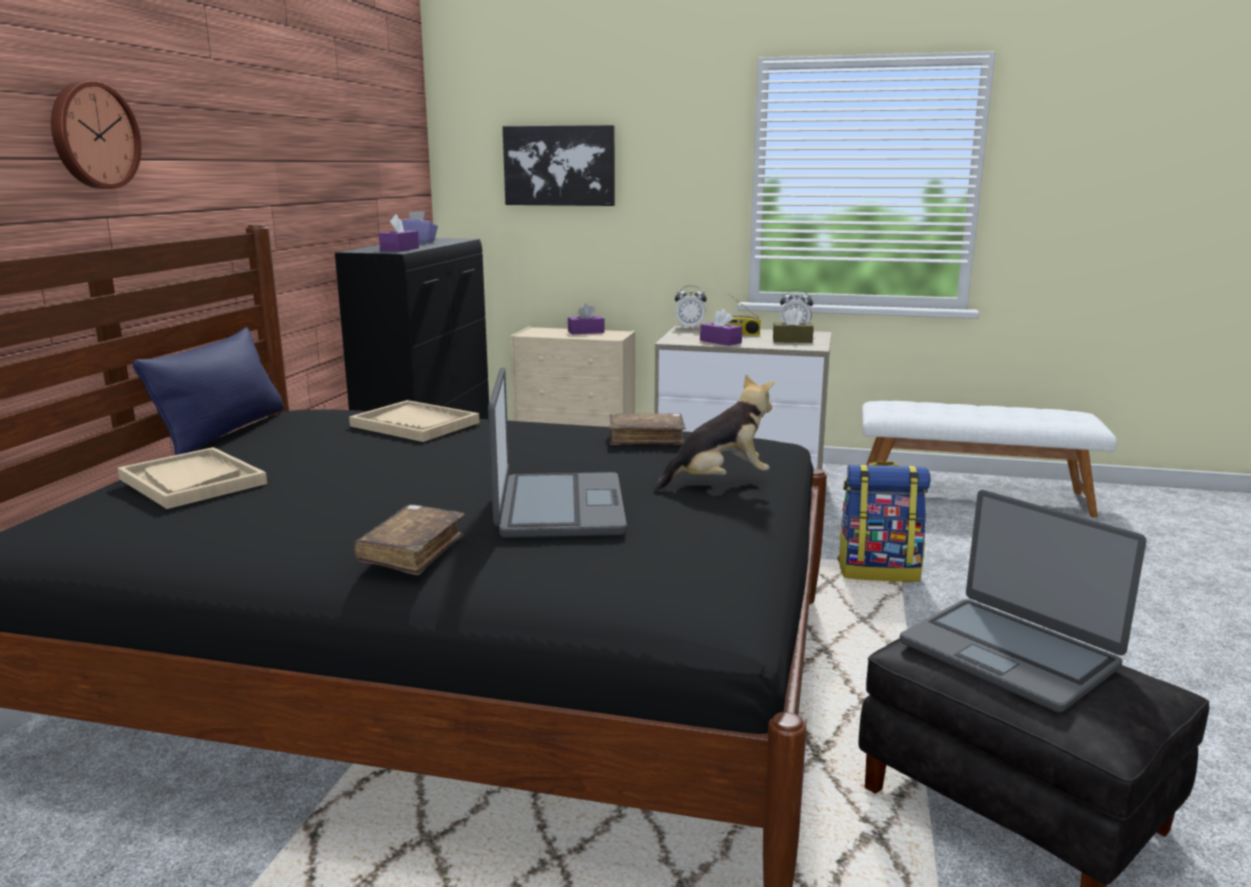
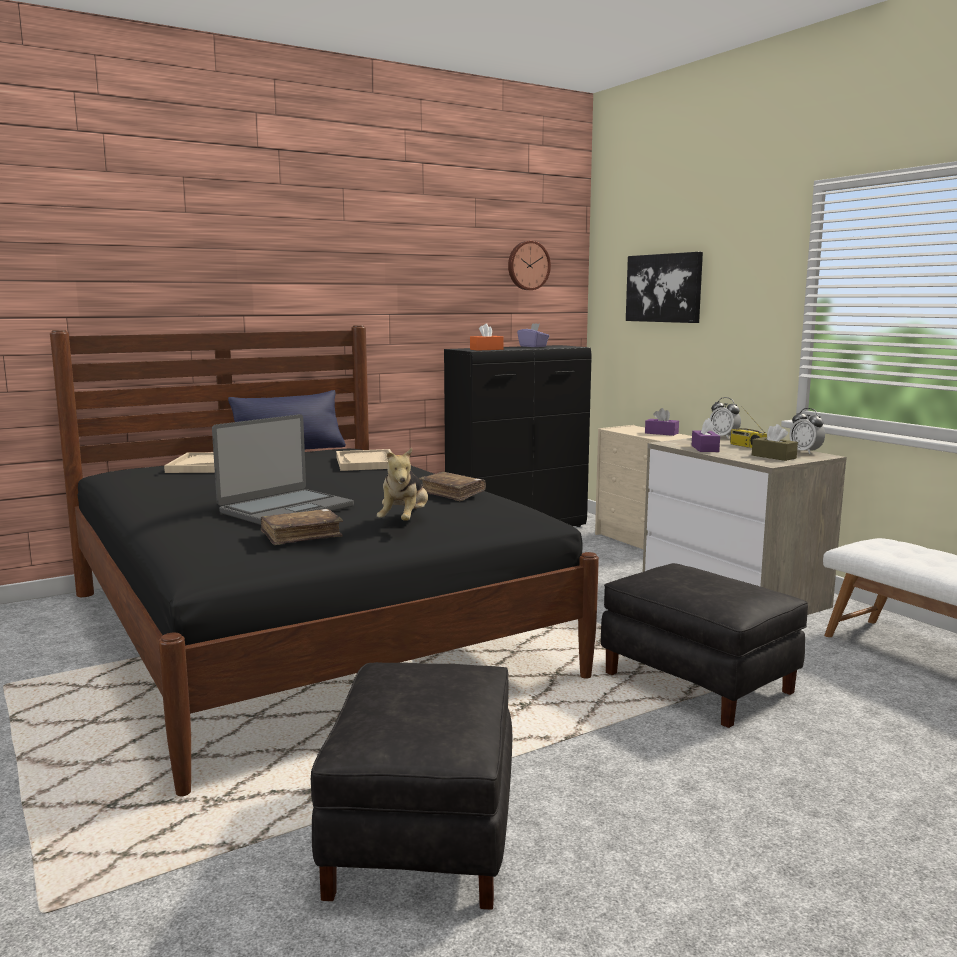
camera: 45 degrees right, 5 degrees down
wall clock [51,81,142,189] -> wall clock moved to [508,241,551,290]
brown book [353,504,465,575] -> brown book moved to [261,509,343,545]
purple tissue box [379,215,419,252] -> orange tissue box [470,323,504,351]
plush toy [653,375,774,492] -> plush toy turned 75 degrees clockwise [377,448,428,521]
backpack [837,461,931,582] -> black ottoman [601,563,808,728]
laptop [900,490,1146,712] -> none

